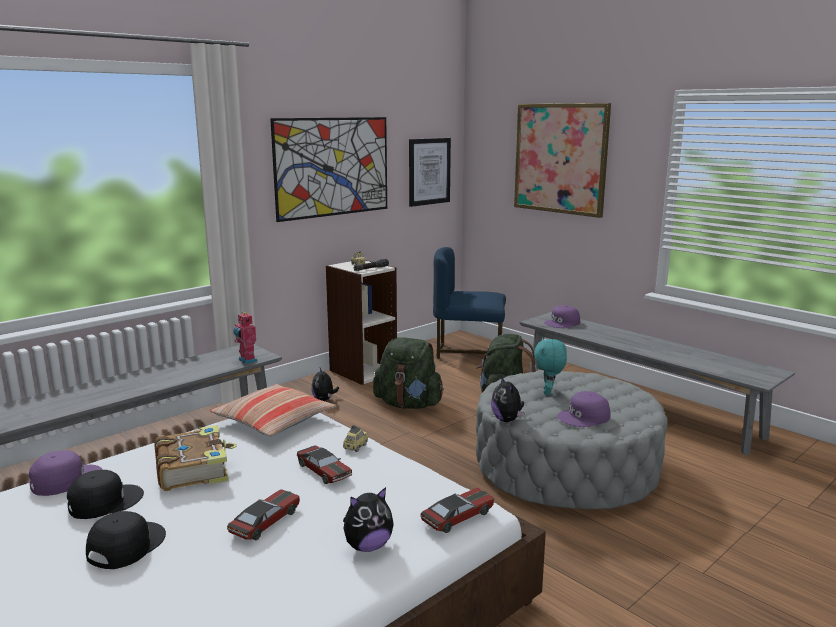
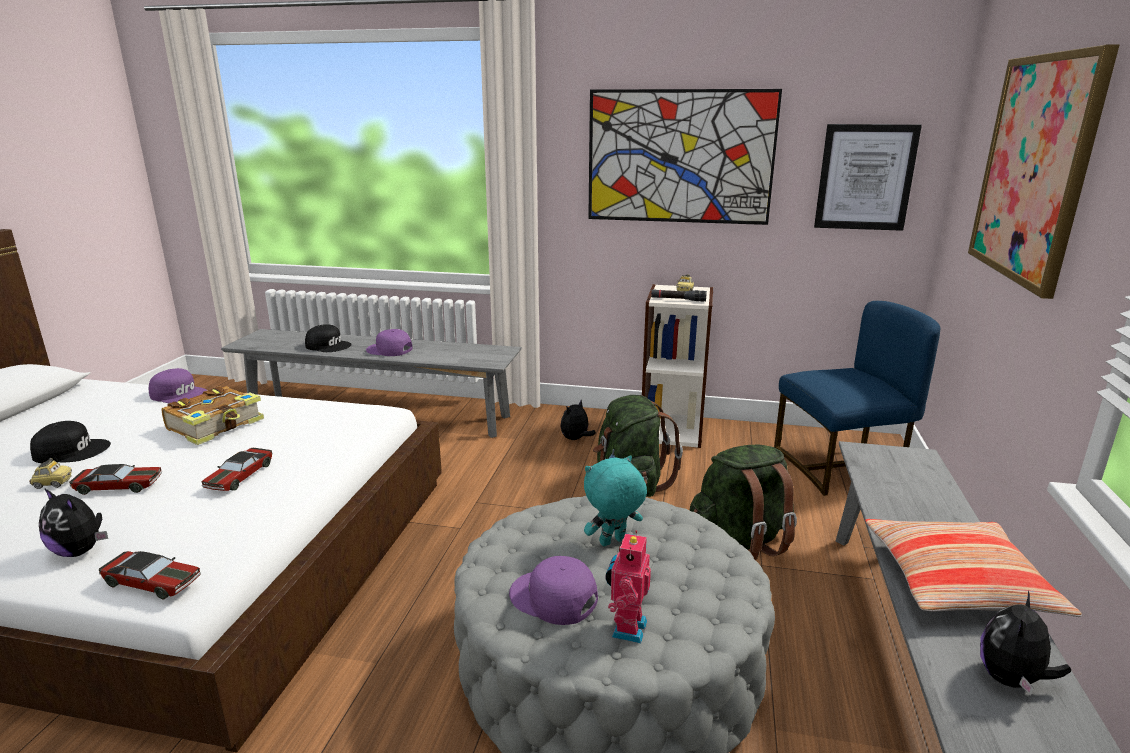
camera: 55 degrees right, 5 degrees up
black cap [67,470,144,519] -> black cap moved to [305,324,352,352]
pillow [210,384,336,436] -> pillow moved to [865,519,1082,617]
toy robot [233,312,258,364] -> toy robot moved to [606,530,651,643]
toy car [343,425,368,452] -> toy car moved to [30,458,72,489]
blue chair [433,247,506,359] -> blue chair turned 105 degrees clockwise [774,301,941,496]
plush toy [491,376,524,422] -> plush toy moved to [980,591,1071,695]
purple cap [544,305,580,328] -> purple cap moved to [366,329,413,356]

